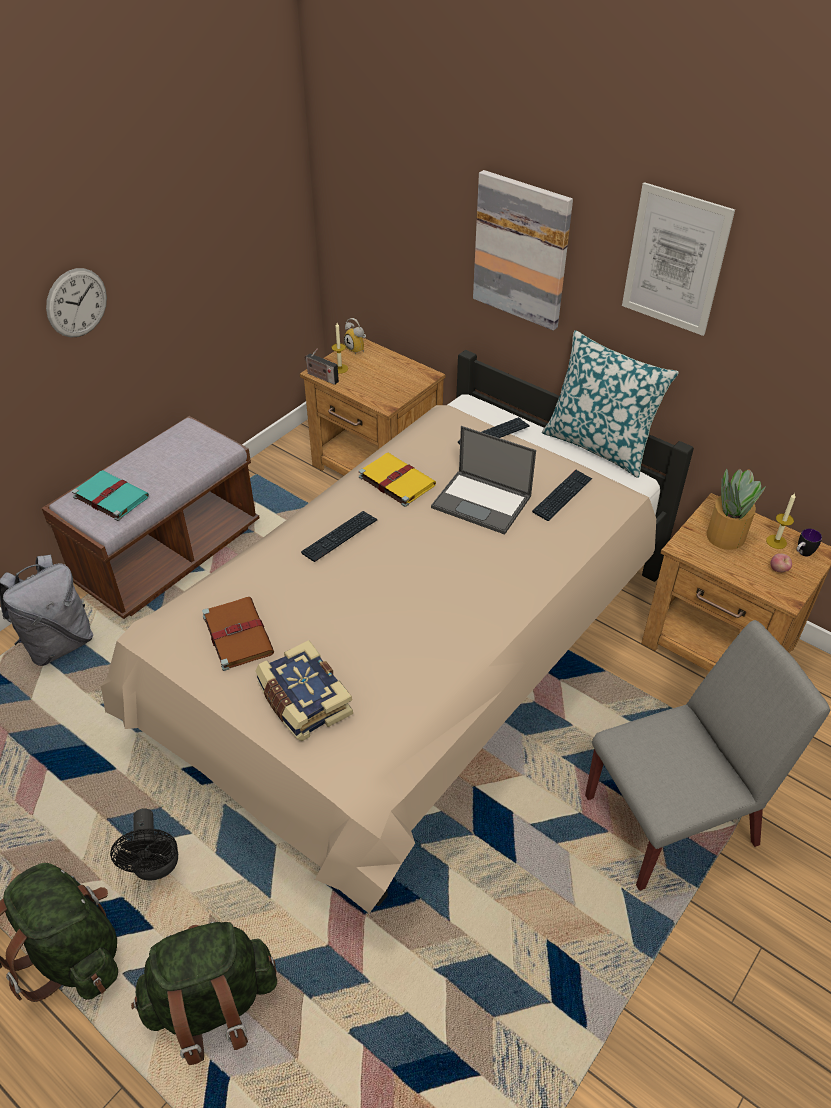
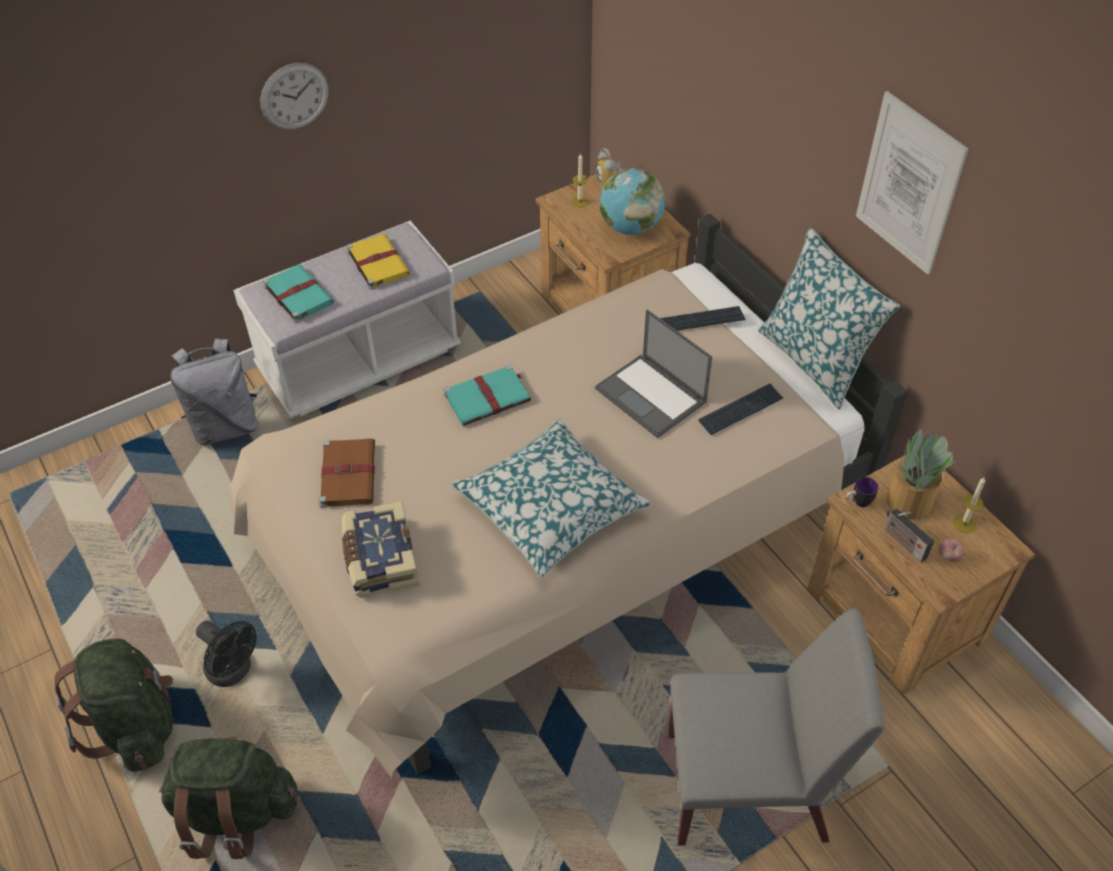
camera: 20 degrees right, 5 degrees up
brown bench [42,416,260,619] -> white bench [233,221,461,418]
black fan [110,808,178,881] -> black fan turned 60 degrees counterclockwise [196,620,256,687]
keyboard [301,511,377,562] -> turquoise book [444,365,531,426]
radio [305,349,339,385] -> radio moved to [885,509,934,562]
yellow book [359,453,436,507] -> yellow book moved to [347,234,410,289]
picture [473,170,573,331] -> none
mug [796,529,822,556] -> mug moved to [846,477,878,507]
none -> pillow [451,419,651,578]
none -> globe [600,168,665,235]

